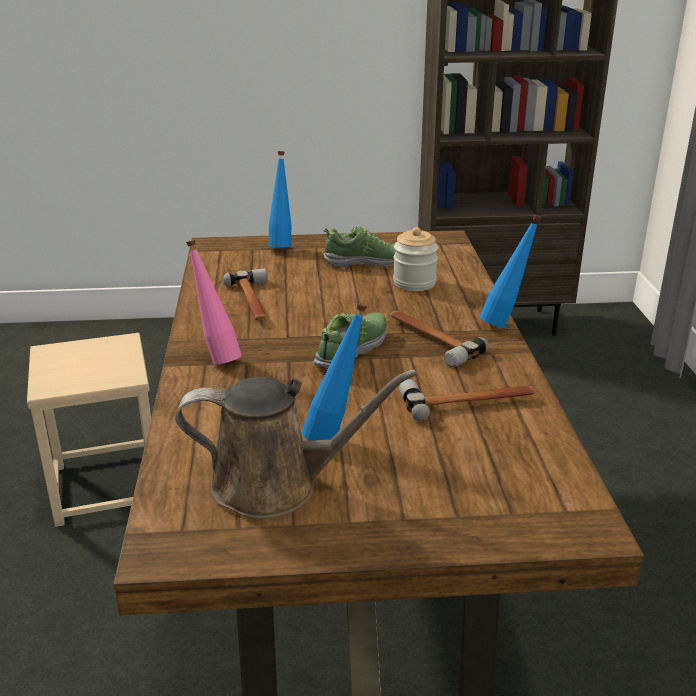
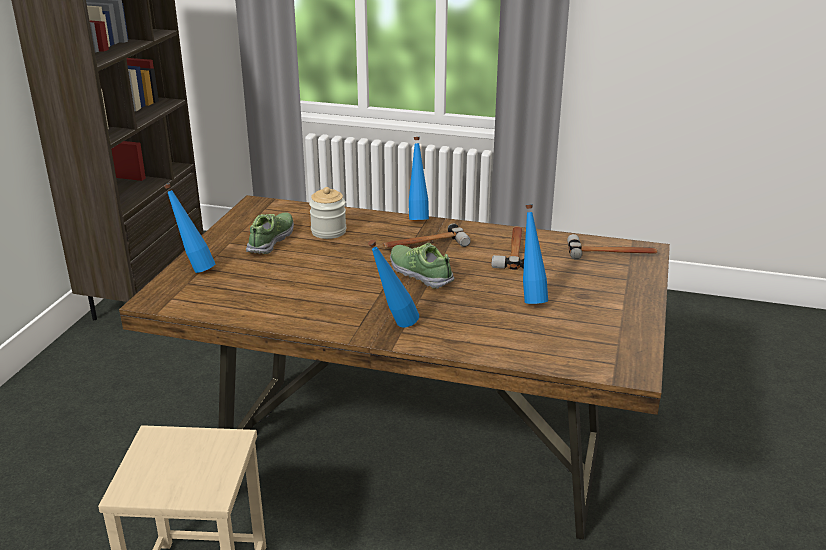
camera: 70 degrees left, 0 degrees up
brown watering can [176,370,417,519] -> none
pink bottle [186,240,242,365] -> blue bottle [368,240,419,327]
hammer [223,269,268,321] -> hammer moved to [567,234,657,260]

